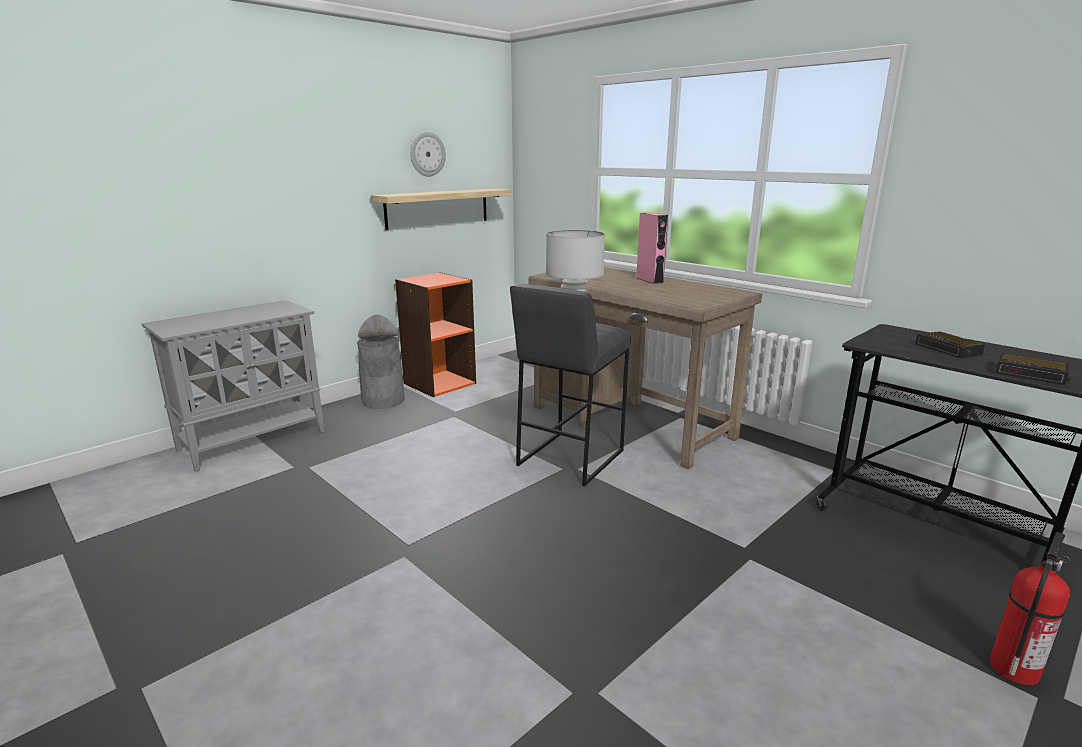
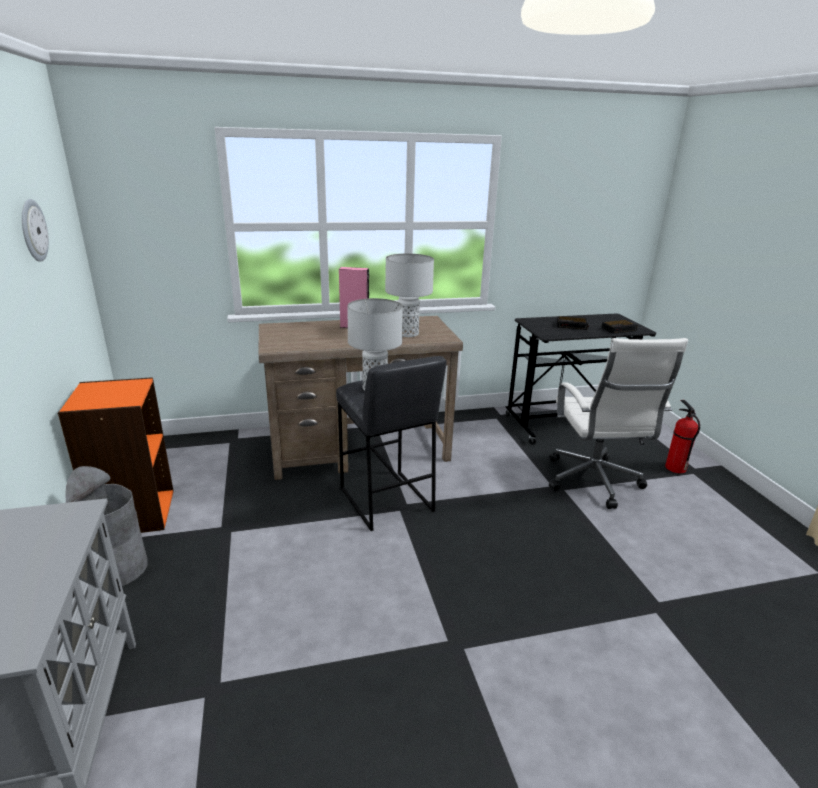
camera: 60 degrees left, 5 degrees up
shelf [371,189,512,230] -> none
none -> white table lamp [385,253,434,337]
none -> white office chair [549,338,688,509]

